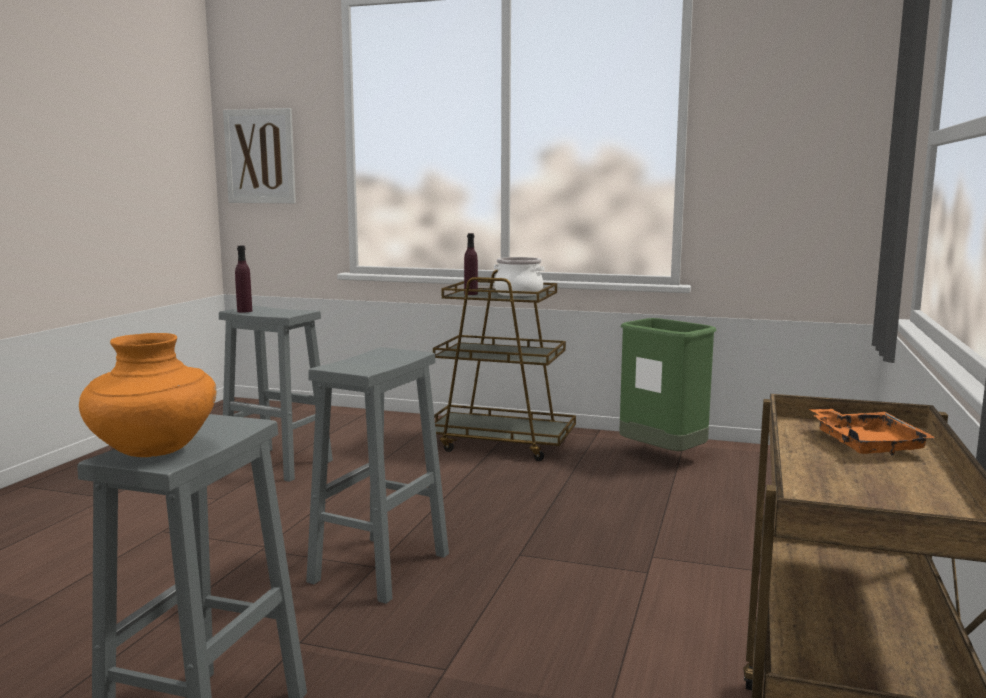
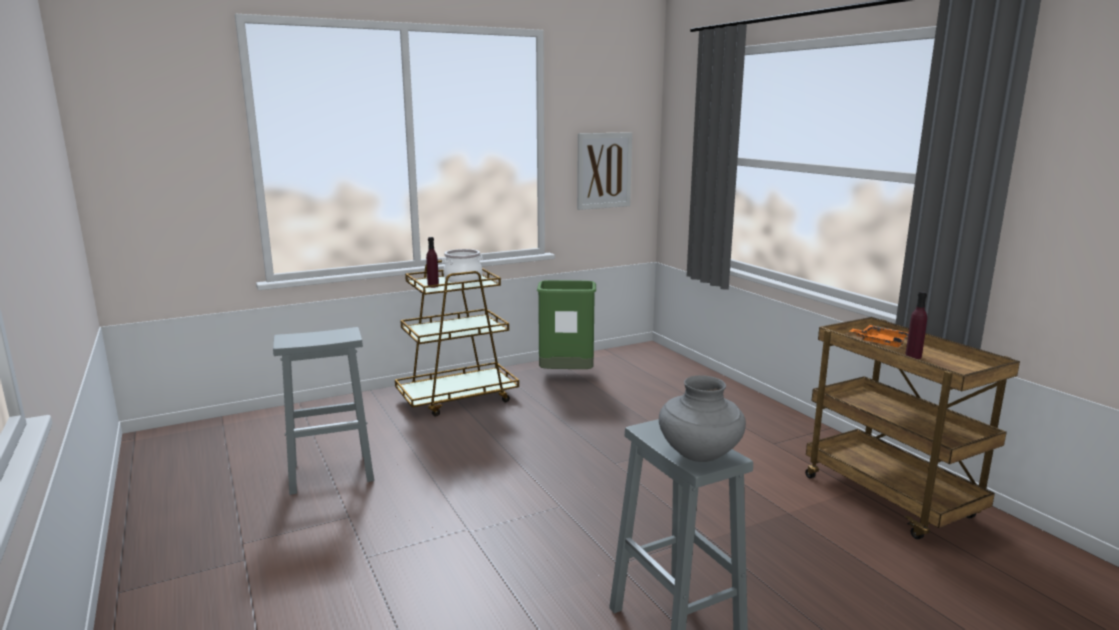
camera: 45 degrees left, 5 degrees up
orange vase [79,333,217,457] -> grey vase [659,375,746,462]
picture [223,108,296,204] -> picture moved to [577,132,632,210]
purple bottle [235,246,252,313] -> purple bottle moved to [905,291,927,359]
grey stool [306,347,449,604] -> none

